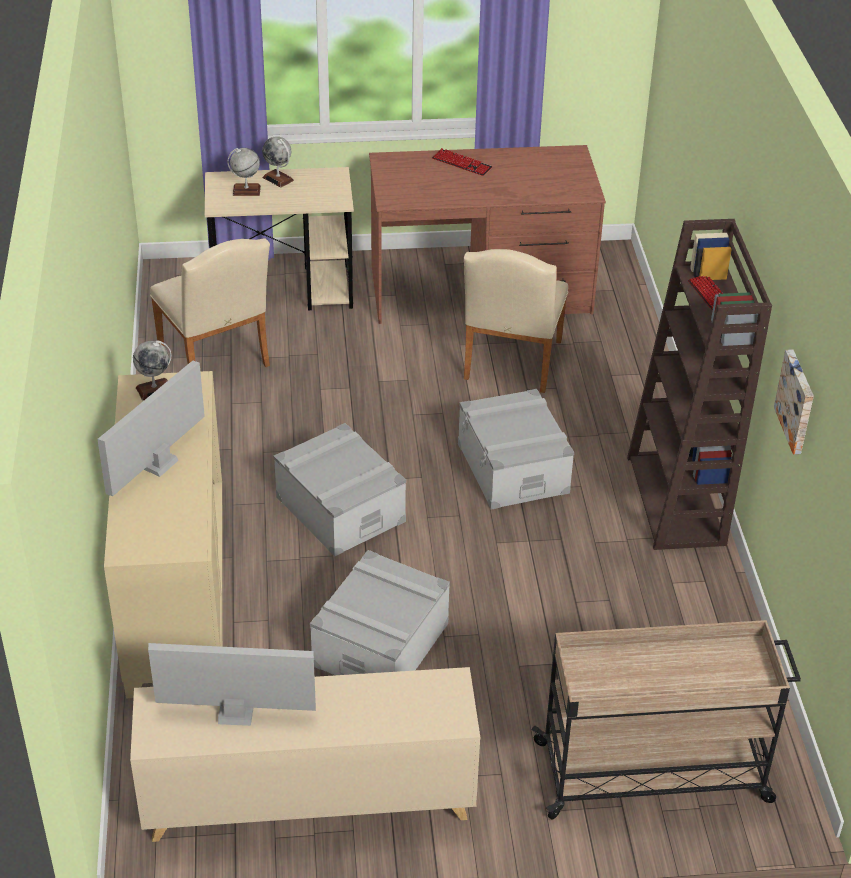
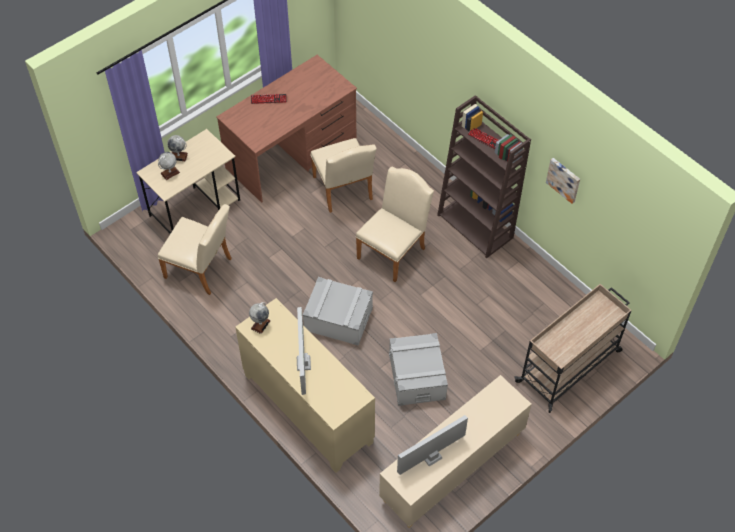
camera: 35 degrees left, 15 degrees up
grey storage box [458,389,574,510] -> beige chair [356,166,434,282]

